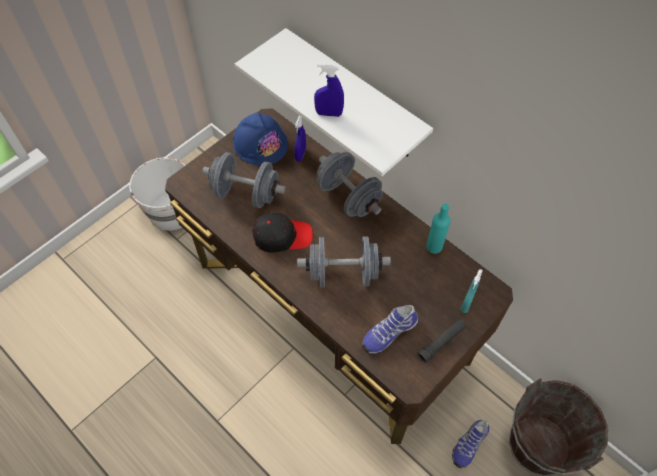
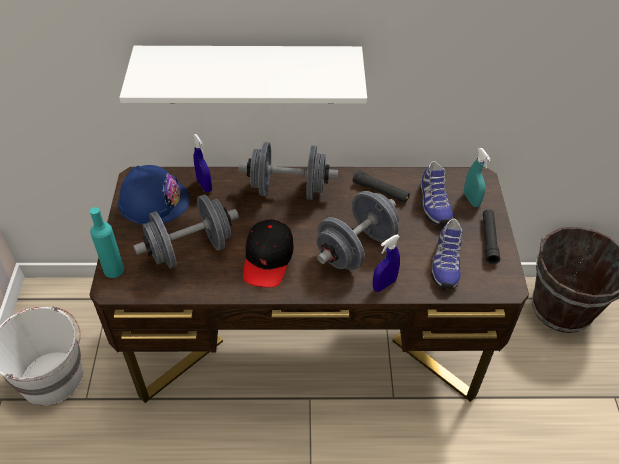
camera: 45 degrees left, 10 degrees down
black cap [252,213,313,253] -> black cap turned 150 degrees clockwise [243,219,294,287]
blue spray bottle [314,63,344,117] -> blue spray bottle moved to [373,234,400,292]
turquoise bottle [426,204,450,254] -> turquoise bottle moved to [90,207,124,278]
shoe [452,420,489,468] -> shoe moved to [420,161,453,226]
none -> black flashlight [353,170,410,203]

